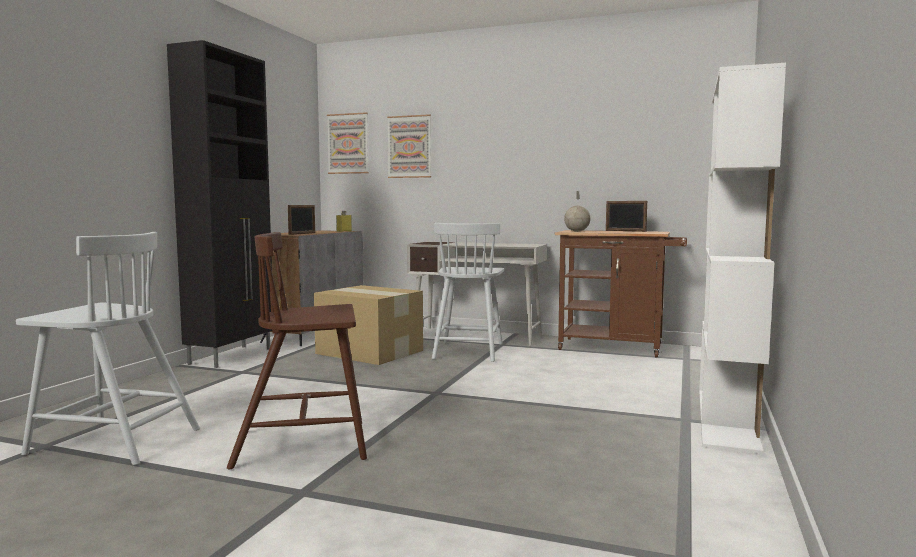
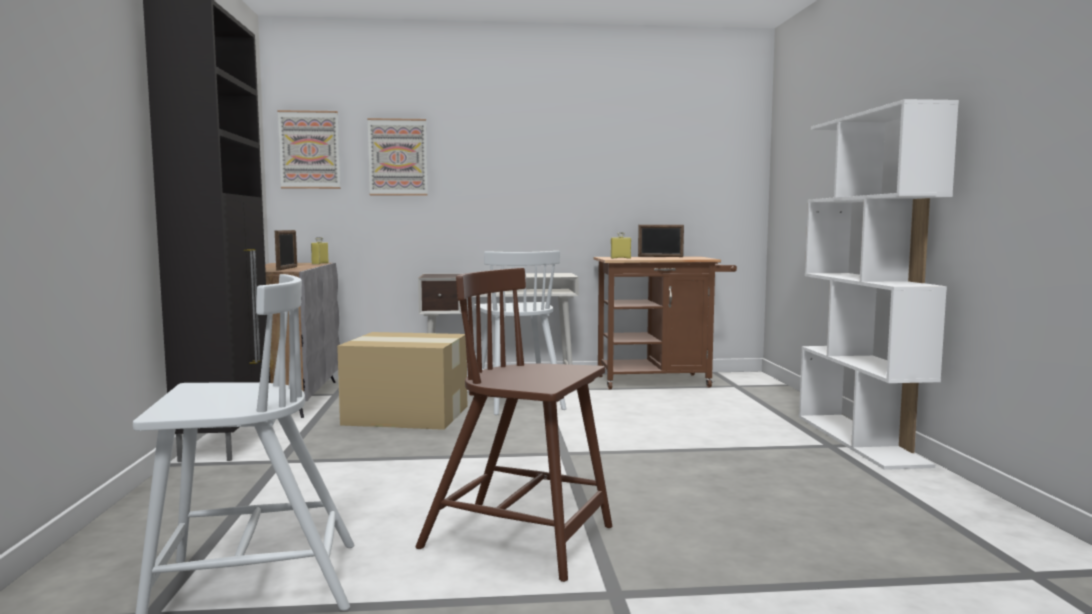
camera: 25 degrees left, 0 degrees up
brown chair [227,232,367,469] -> brown chair turned 60 degrees clockwise [416,268,612,582]
globe [564,191,591,232] -> yellow bottle [611,232,631,259]

